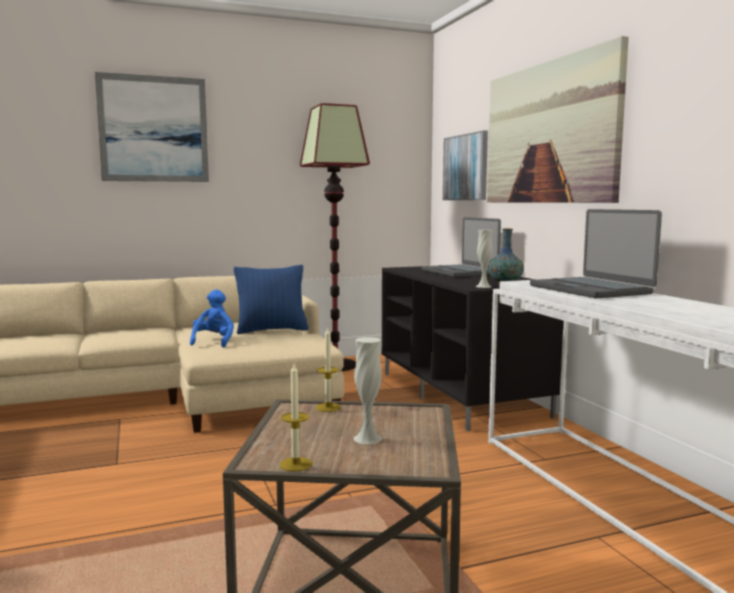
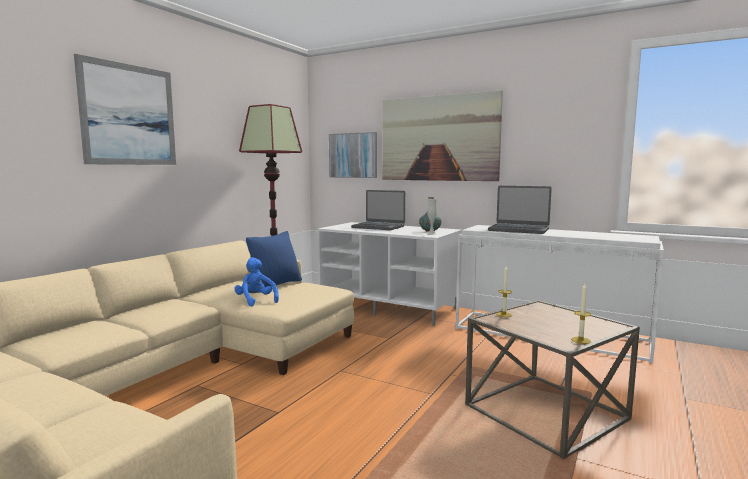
camera: 40 degrees left, 0 degrees up
white vase [354,337,382,444] -> none
black tv stand [382,266,563,431] -> white tv stand [317,222,462,326]

